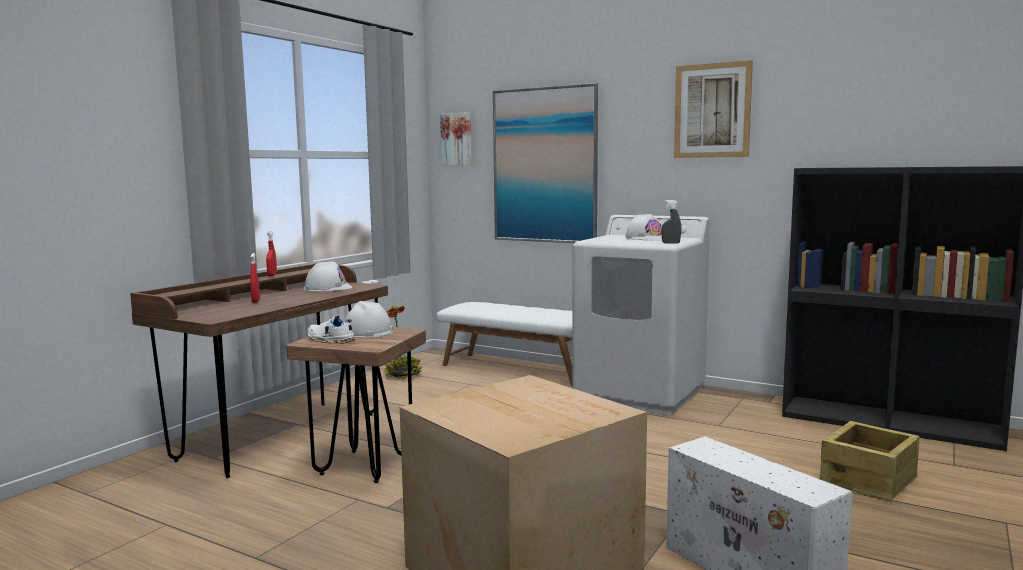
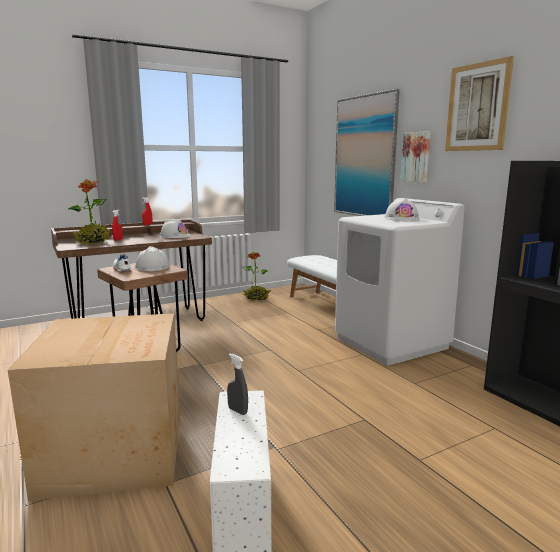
camera: 30 degrees right, 5 degrees up
picture [440,112,472,165] -> picture moved to [400,131,431,182]
grey spray bottle [662,200,681,244] -> grey spray bottle moved to [227,353,248,415]
crate [820,421,919,502] -> none
none -> potted plant [68,179,110,245]

